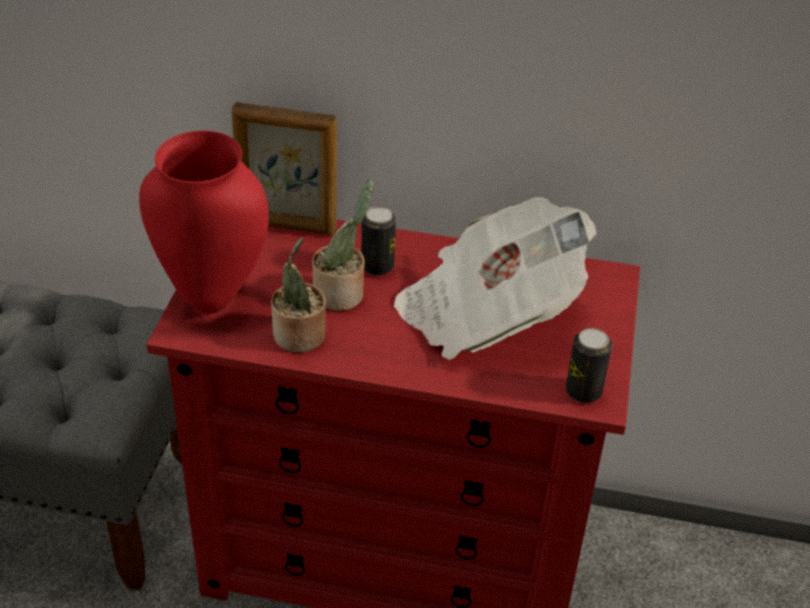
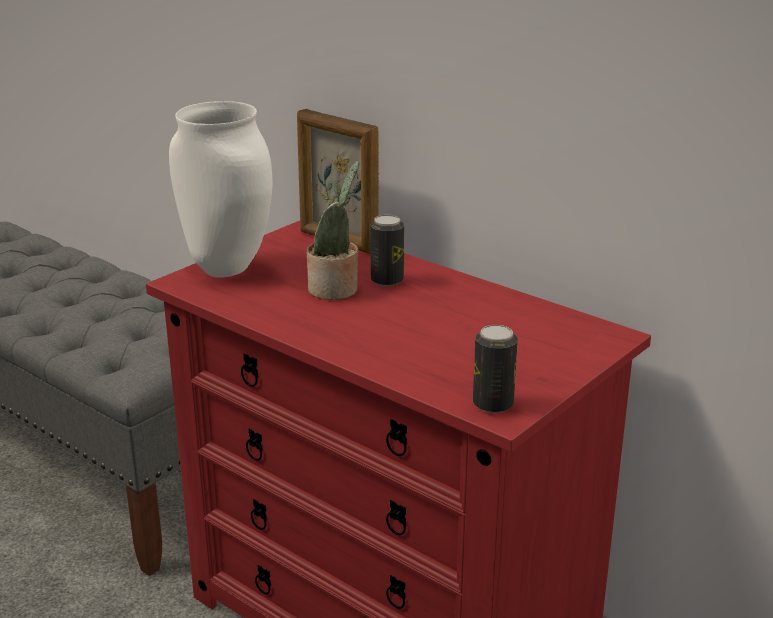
camera: 30 degrees right, 15 degrees down
red vase [139,131,269,314] -> white vase [169,101,272,278]
potted plant [271,238,326,353] -> none
newspaper [394,197,597,360] -> none

